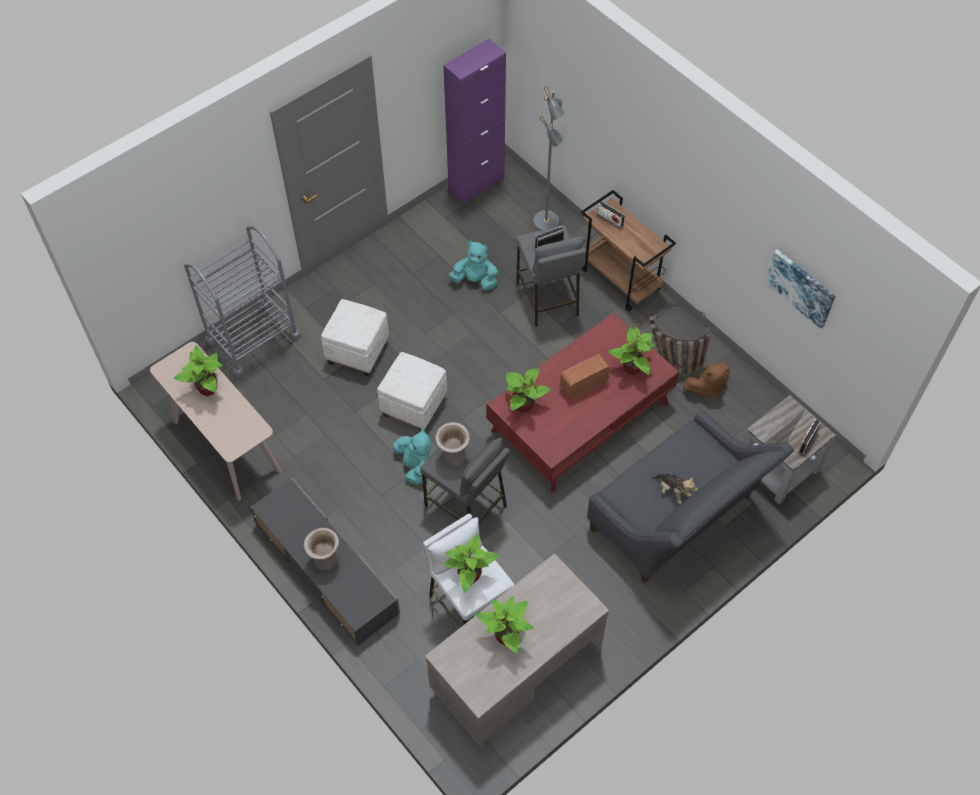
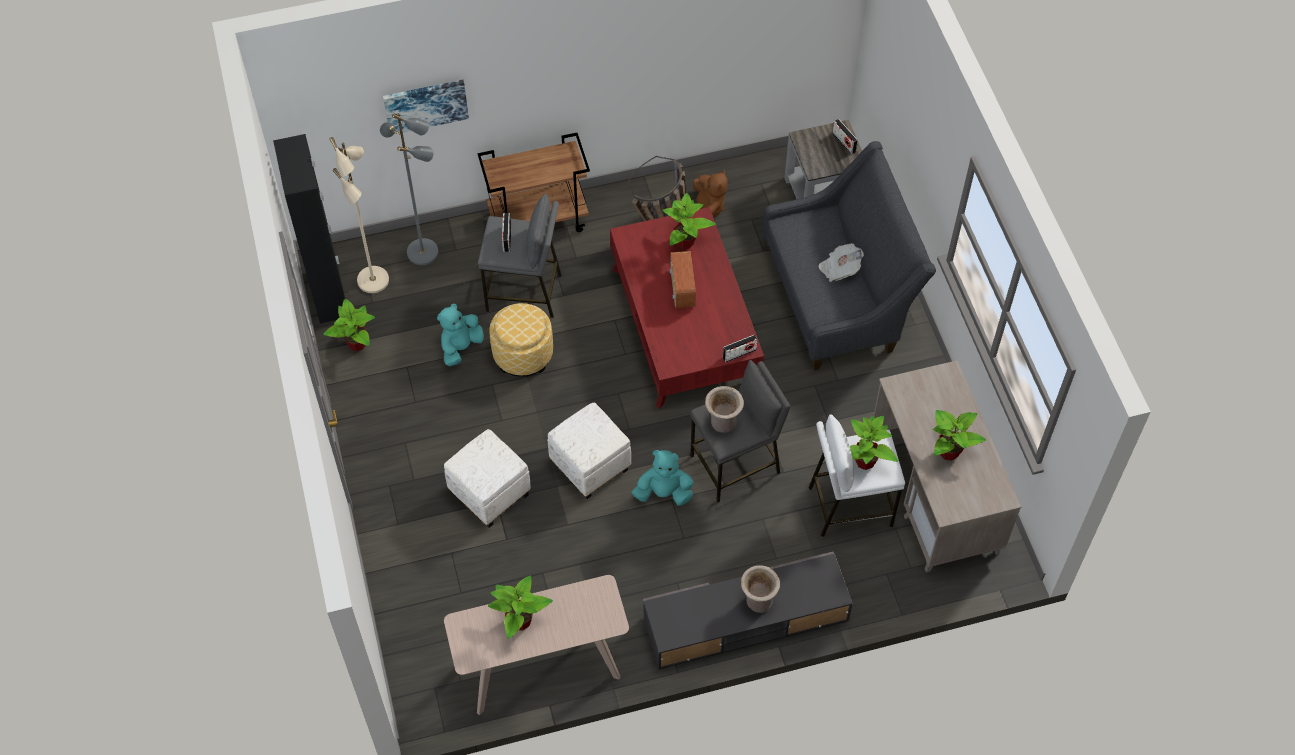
camera: 65 degrees left, 0 degrees up
grey cart [184,226,301,378] -> none
purple cabinet [443,39,506,204] -> black cabinet [273,134,345,324]
potted plant [505,368,551,413] -> potted plant moved to [323,299,375,351]
radio [597,201,625,229] -> radio moved to [723,335,757,362]
plush toy [652,474,698,504] -> newspaper [819,243,864,282]
picture [765,249,835,329] -> picture moved to [383,80,469,134]
none -> beige floor lamp [330,137,389,293]
none -> ottoman [489,303,553,377]

